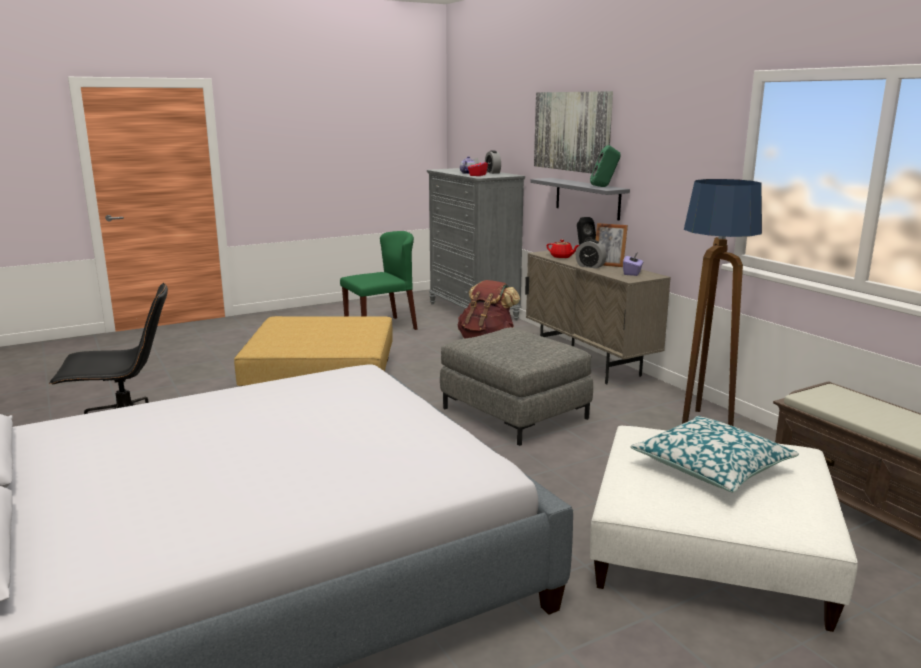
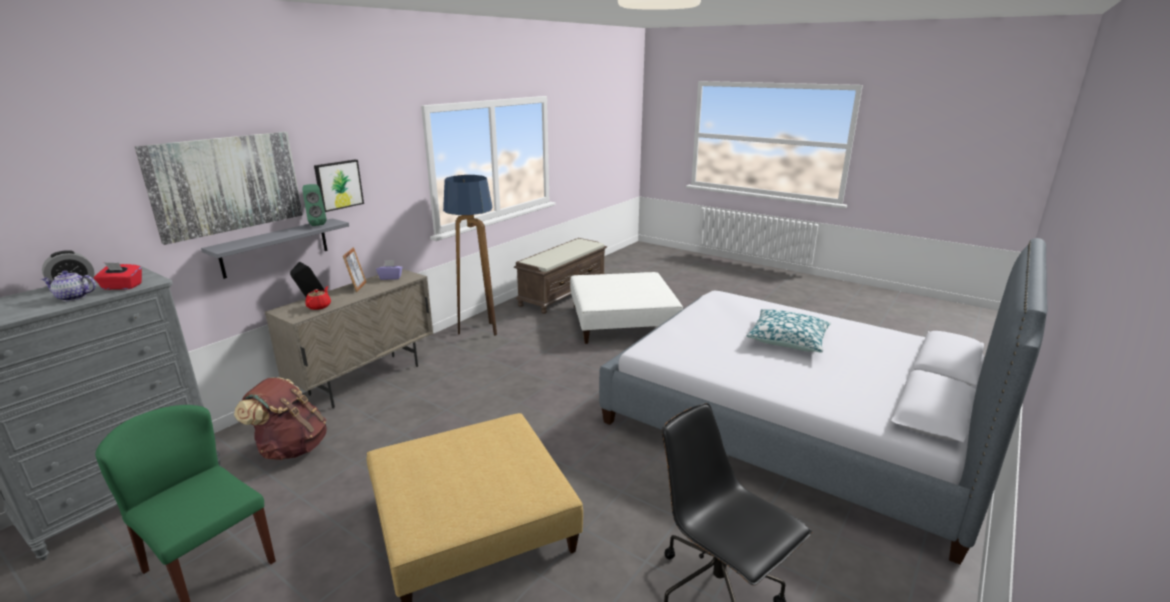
camera: 115 degrees left, 5 degrees up
grey ottoman [440,327,593,446] -> none
alarm clock [576,239,607,269] -> none
pillow [630,416,799,492] -> pillow moved to [747,309,831,353]
none -> picture [314,160,364,212]

